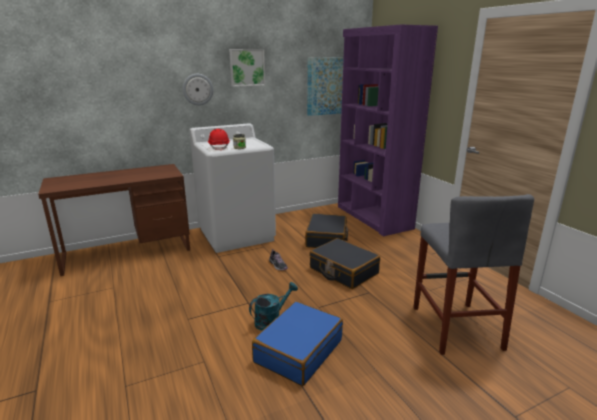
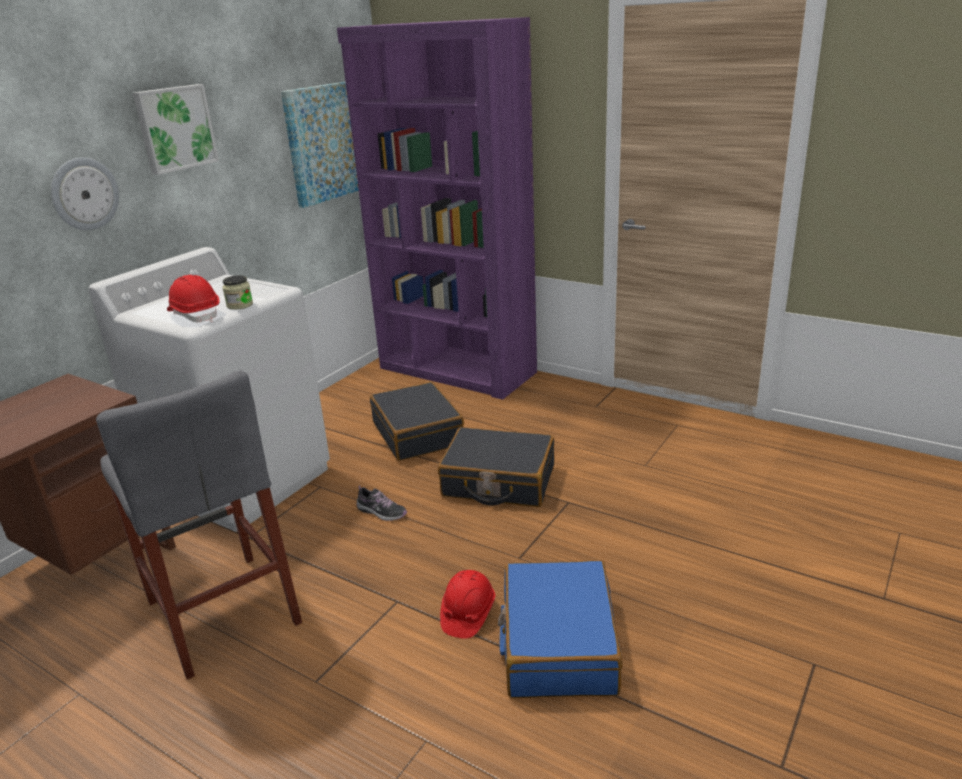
camera: 30 degrees left, 5 degrees up
turquoise watering can [249,282,298,331] -> red hard hat [440,570,495,639]
grey stool [413,194,534,355] -> grey stool moved to [96,370,302,680]

